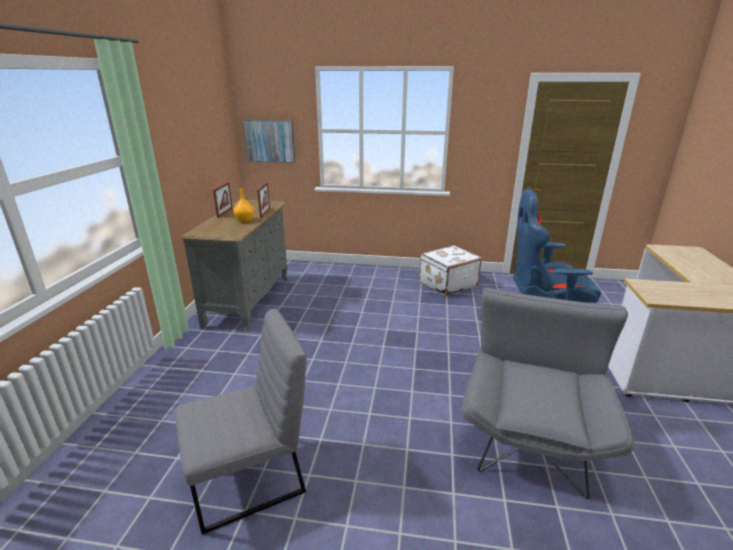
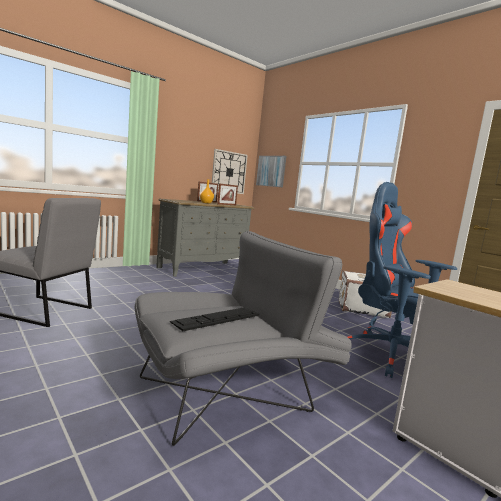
camera: 40 degrees right, 15 degrees down
none -> keyboard [170,308,259,331]
none -> wall clock [212,149,248,194]

